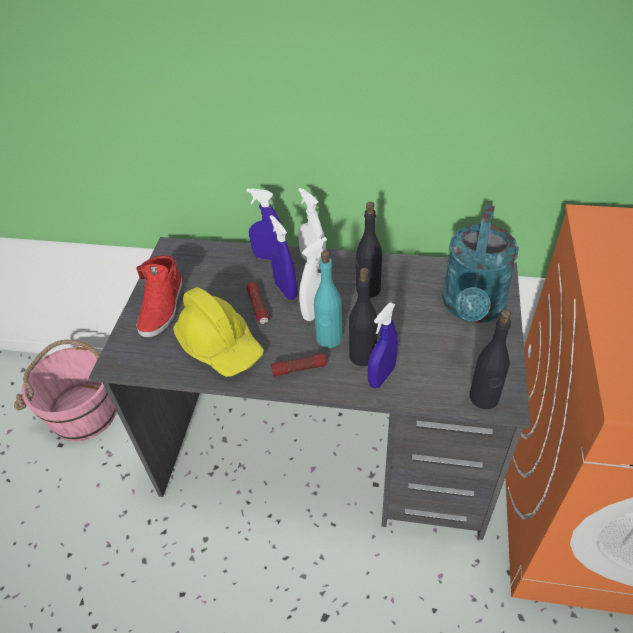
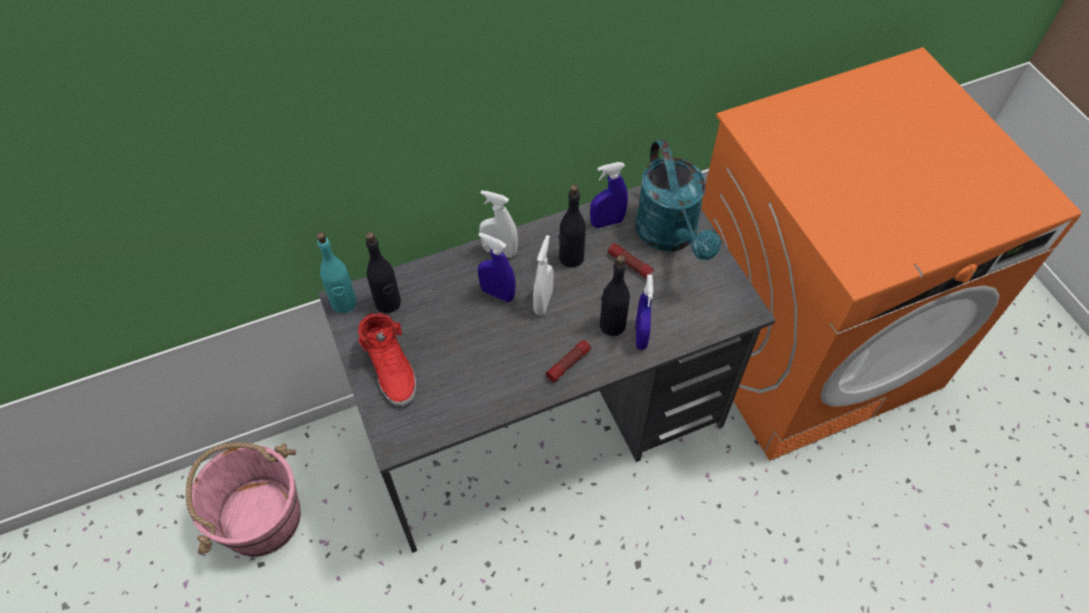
camera: 35 degrees left, 10 degrees up
yellow hard hat [173,287,264,377] -> none
flashlight [246,282,269,324] -> flashlight moved to [608,243,654,279]
blue spray bottle [247,188,282,260] -> blue spray bottle moved to [590,162,628,228]
turquoise bottle [314,250,343,348] -> turquoise bottle moved to [317,232,357,313]
black bottle [470,309,511,409] -> black bottle moved to [366,232,401,313]

